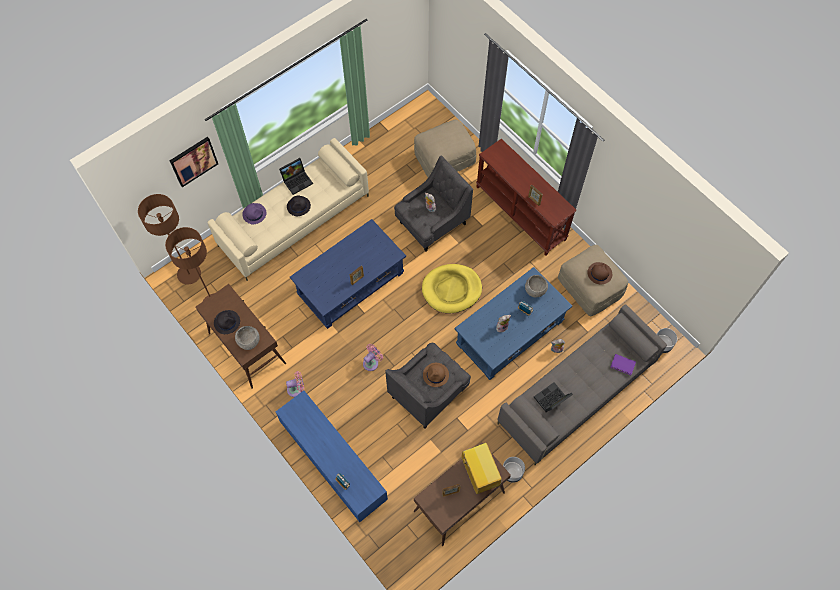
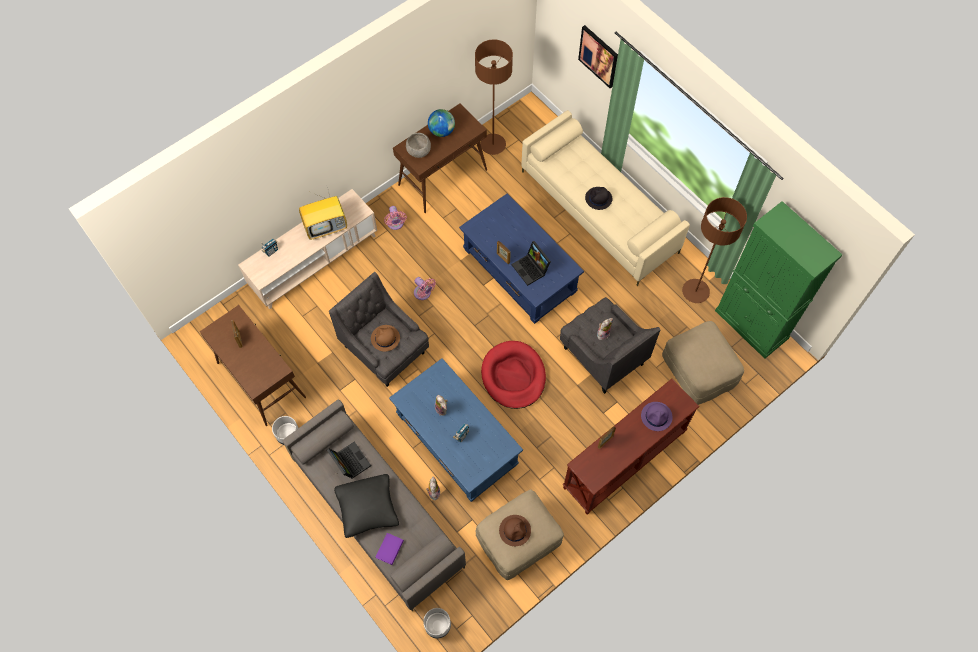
camera: 90 degrees right, 0 degrees up
brown floor lamp [138,194,201,285] -> brown floor lamp moved to [682,197,747,303]
black hat [214,310,240,334] -> globe [428,109,455,137]
purple hat [242,203,266,224] -> purple hat moved to [641,402,673,431]
blue tv stand [276,391,388,522] -> beige tv stand [238,189,377,309]
laptop [279,158,313,195] -> laptop moved to [512,241,551,286]
yellow dog bed [422,264,482,313] -> red dog bed [481,341,546,409]
television [462,443,502,494] -> television moved to [299,187,347,240]
grey bowl [525,275,548,298] -> none
none -> black pillow [334,474,399,538]
none -> green cabinet [715,201,842,359]

